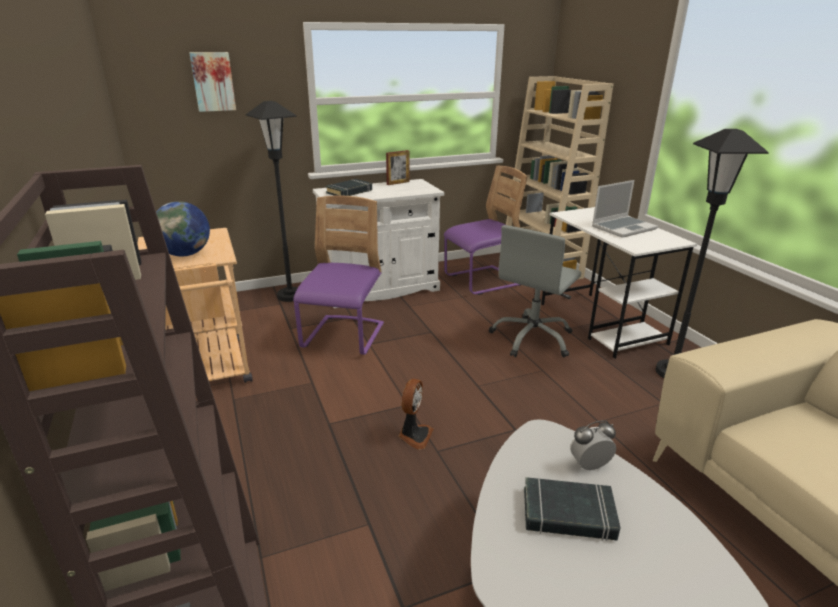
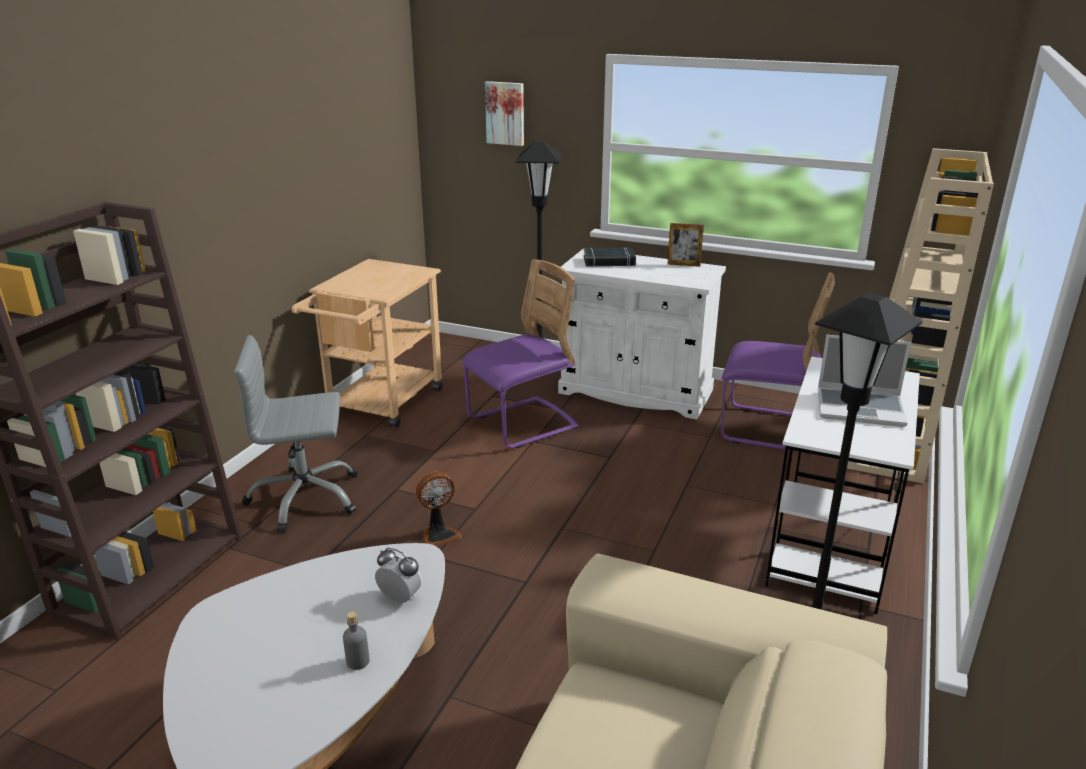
camera: 45 degrees right, 0 degrees up
globe [156,201,210,256] -> none
grey office chair [489,225,581,357] -> grey office chair moved to [234,335,358,533]
black book [524,477,620,541] -> none
none -> grey bottle [343,611,370,670]

